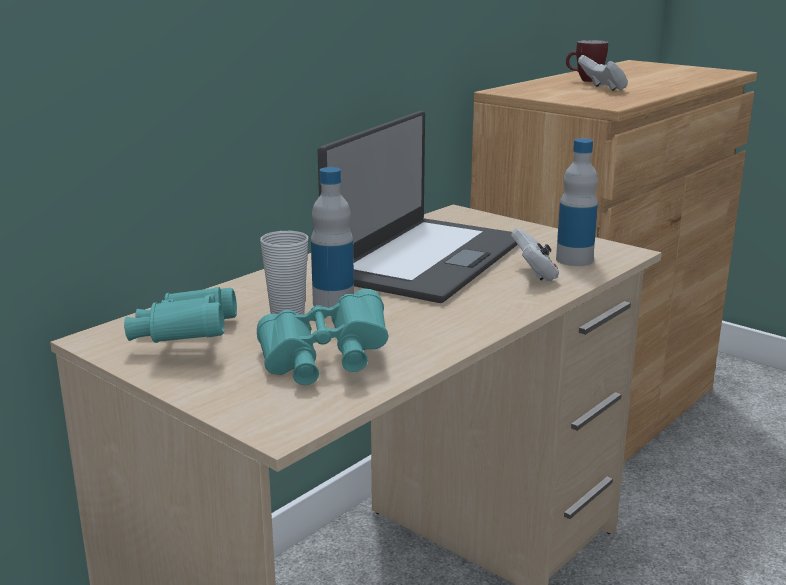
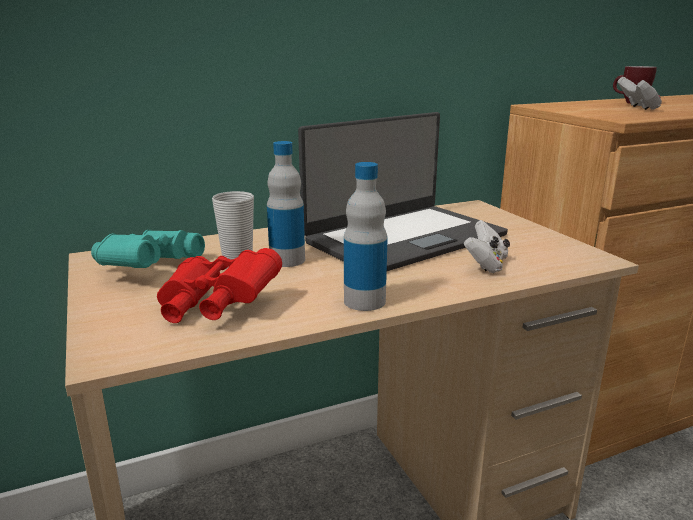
camera: 25 degrees right, 0 degrees up
turquoise binoculars [257,289,388,385] -> red binoculars [157,248,282,323]
bottle [556,138,598,266] -> bottle moved to [344,162,388,311]

